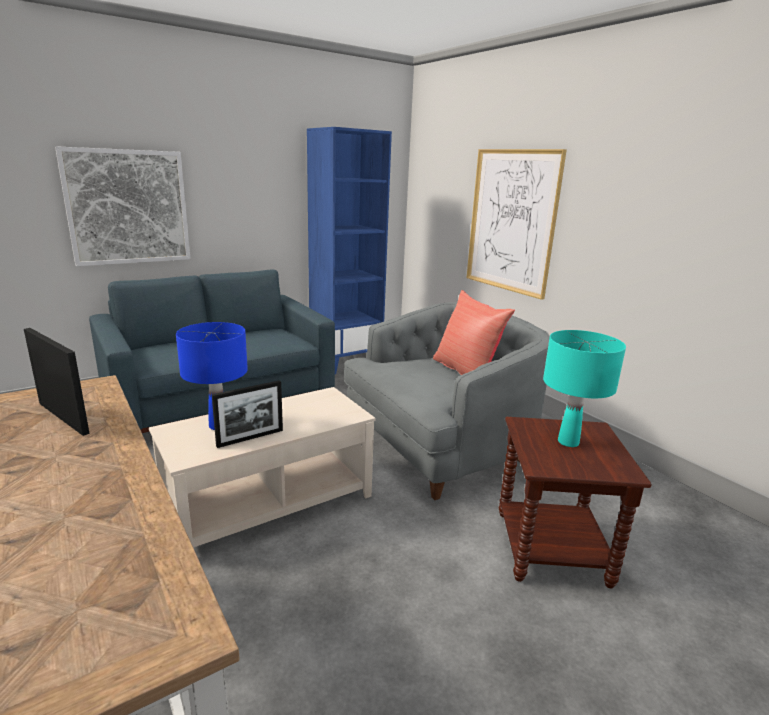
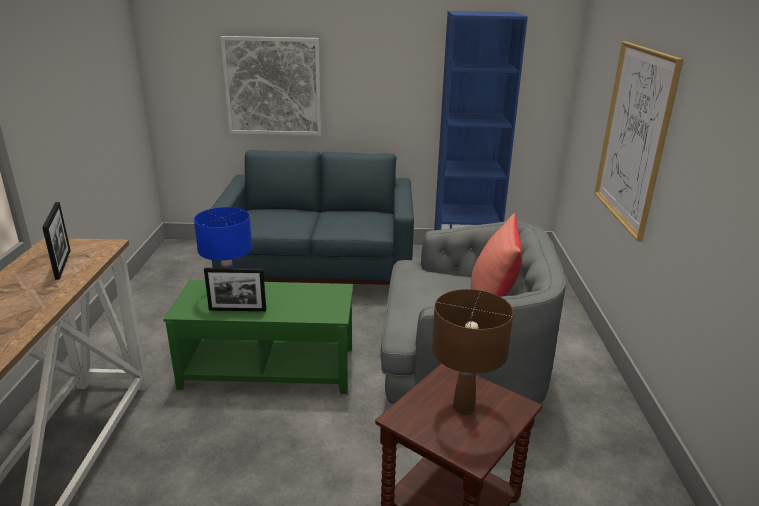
camera: 35 degrees right, 5 degrees up
beige coffee table [149,387,376,548] -> green coffee table [163,280,353,394]
turquoise table lamp [543,330,626,447] -> brown table lamp [432,289,513,415]

